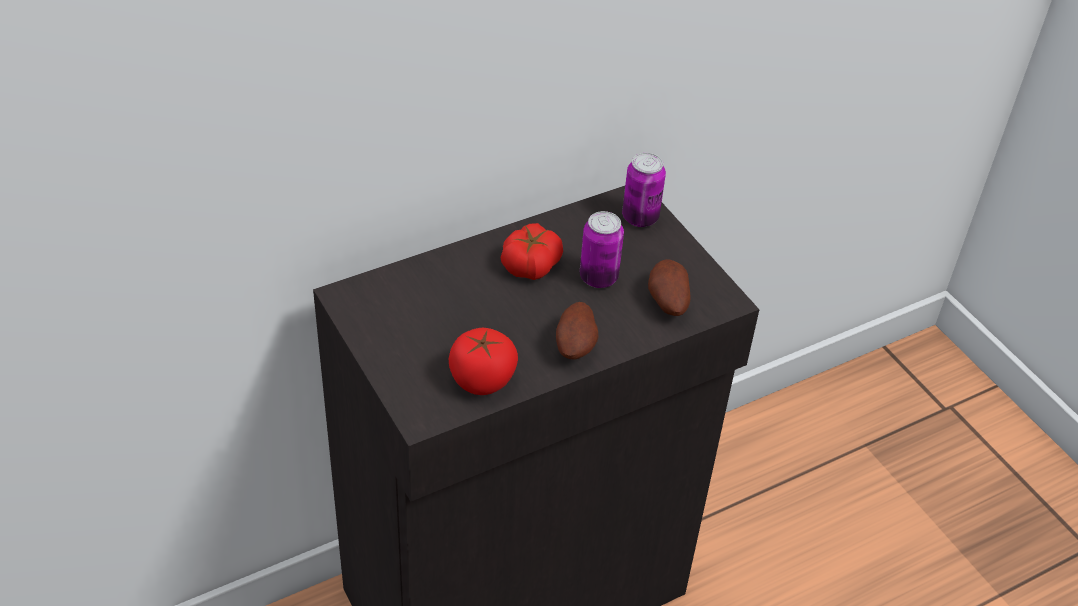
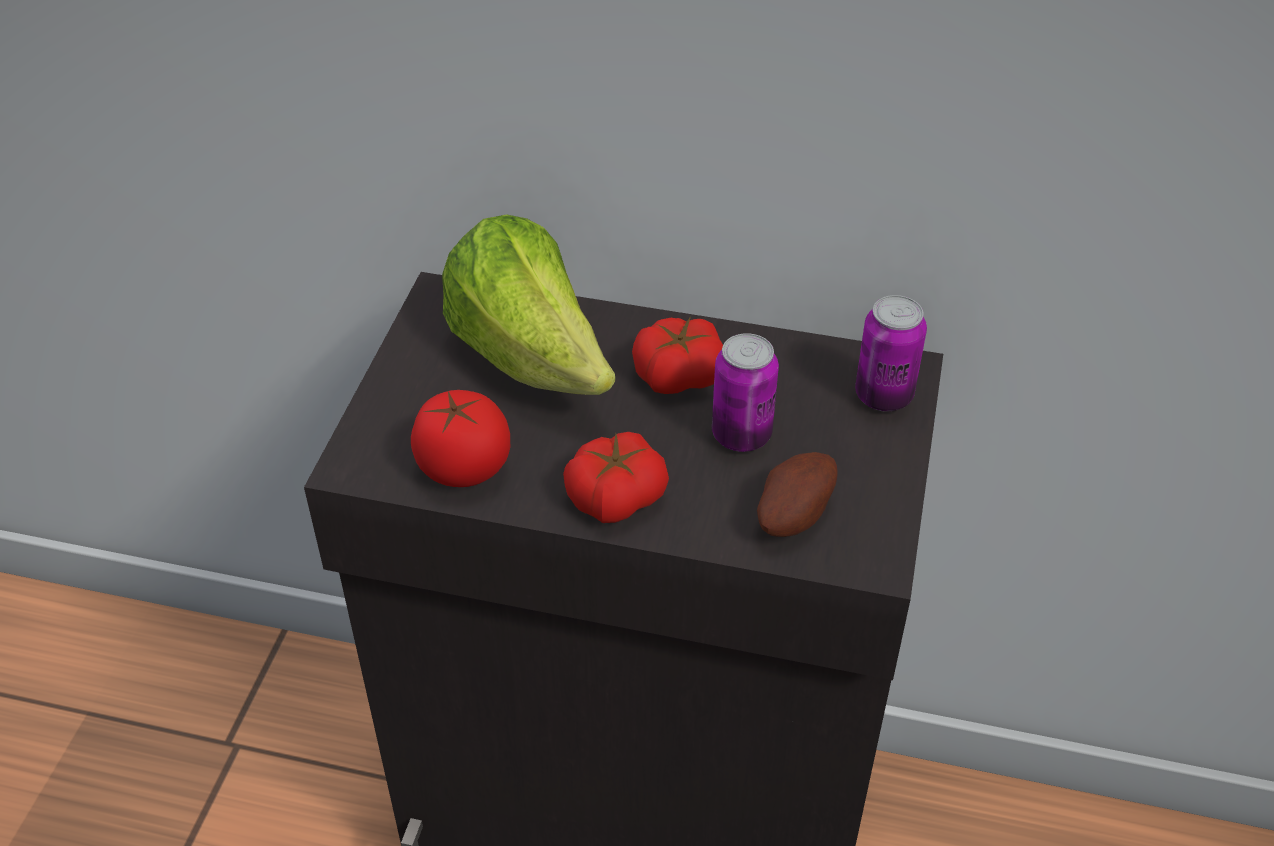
camera: 45 degrees right, 0 degrees up
potato [556,302,599,359] -> tomato [563,432,669,523]
none -> lettuce [442,214,615,395]

